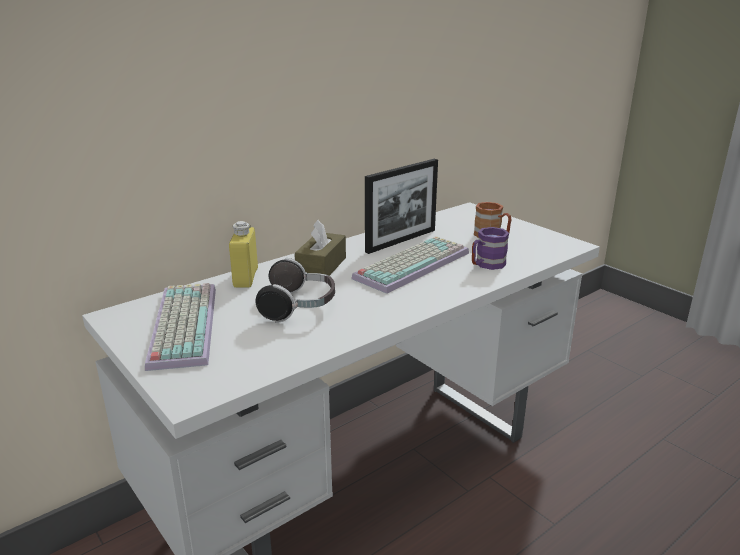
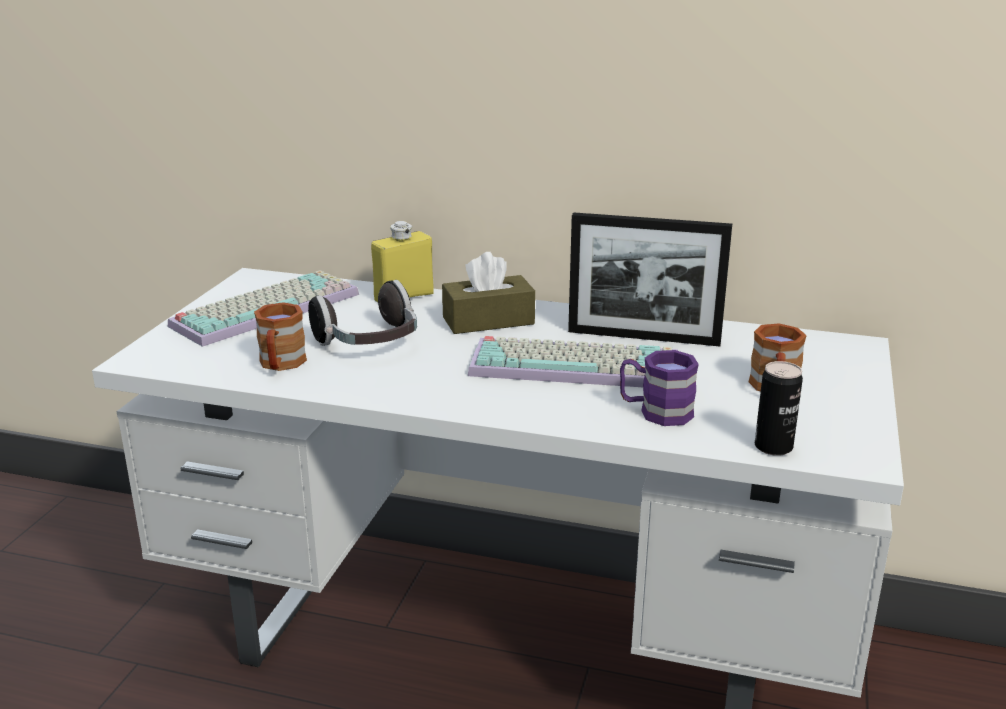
camera: 55 degrees right, 0 degrees up
none -> brown mug [254,302,307,371]
none -> can [755,361,803,456]

